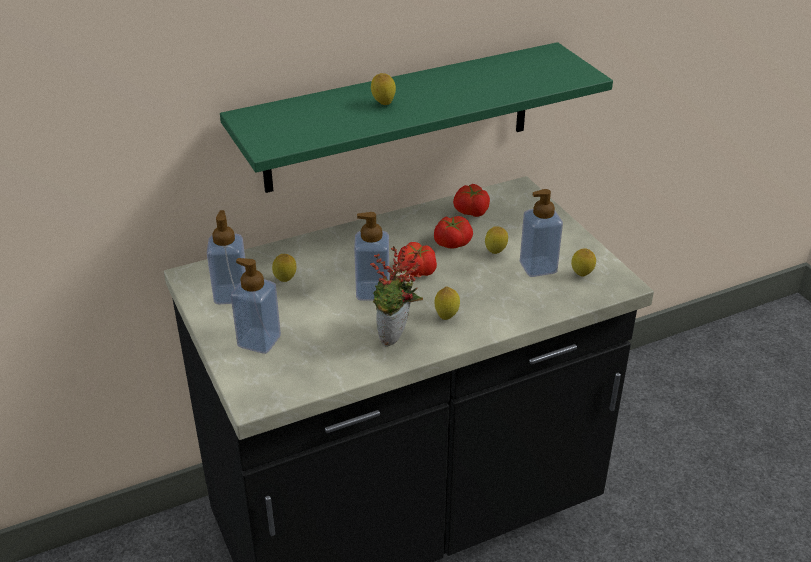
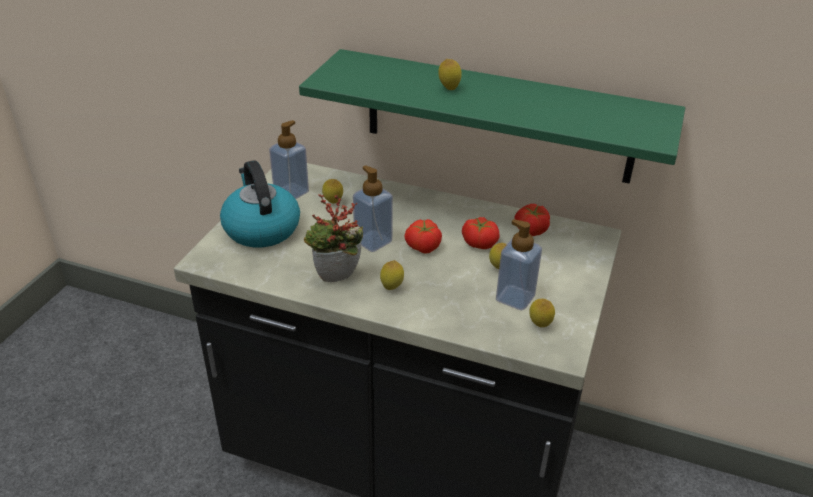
camera: 45 degrees right, 0 degrees up
soap dispenser [231,258,281,354] -> kettle [220,160,300,248]

